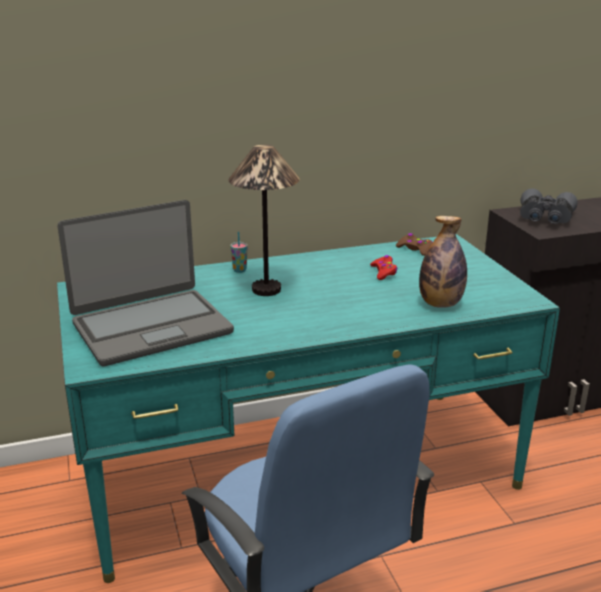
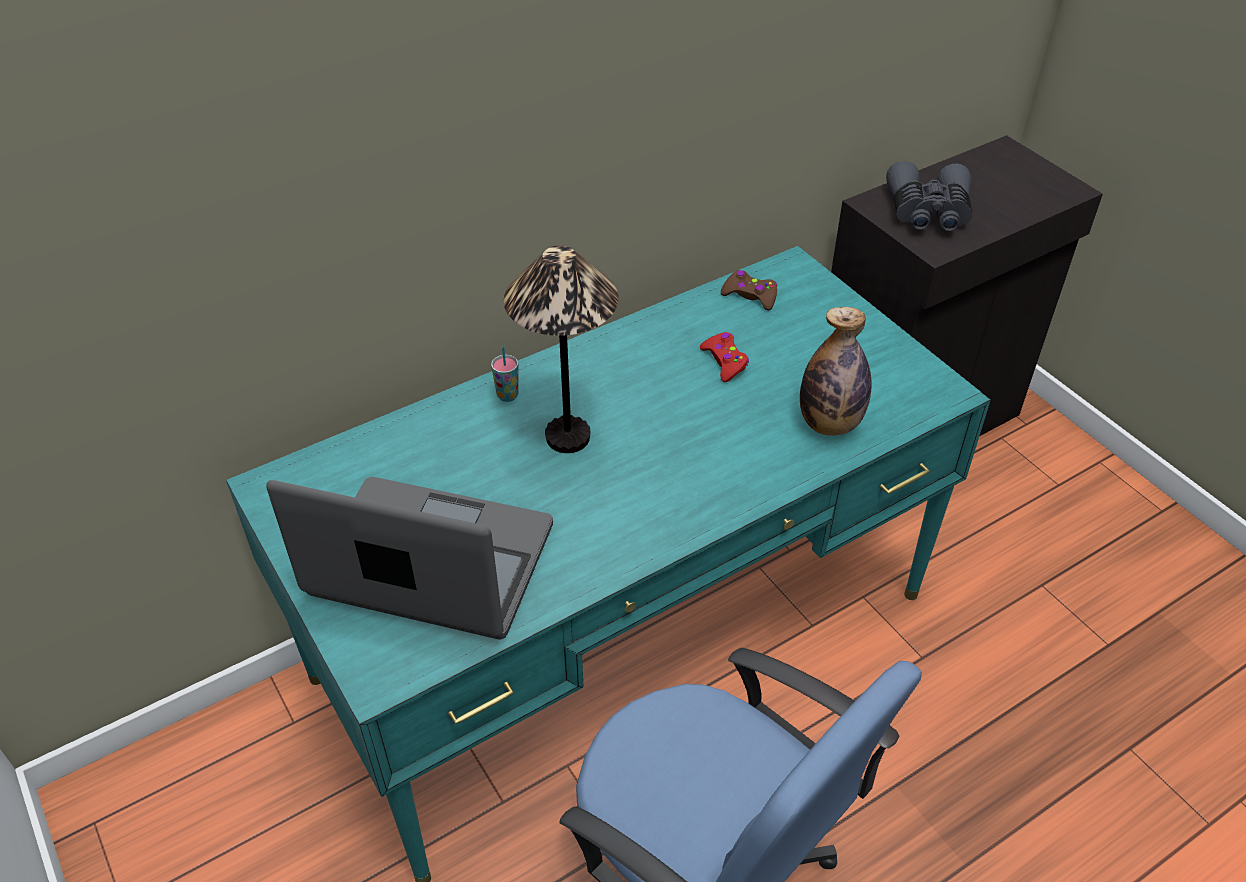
camera: 15 degrees left, 20 degrees up
laptop [58,200,234,366] -> laptop turned 120 degrees counterclockwise [266,477,553,639]

